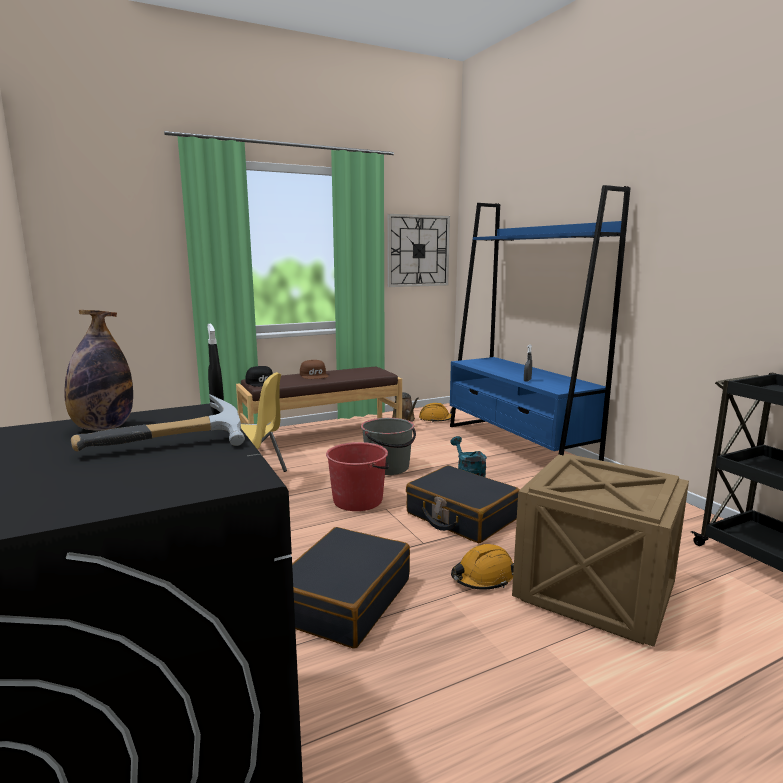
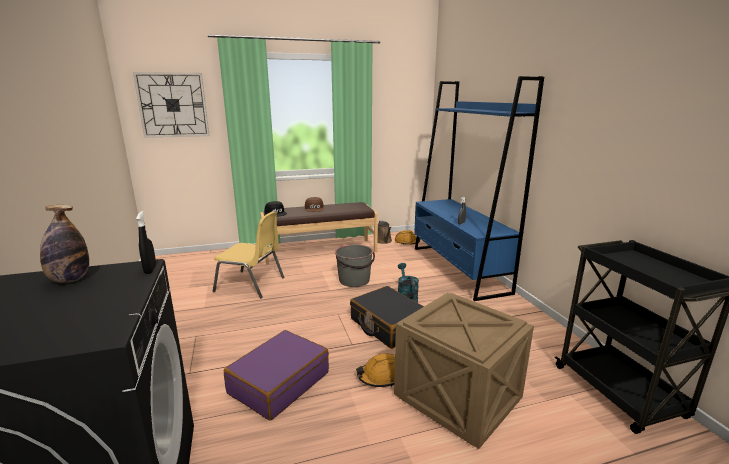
camera: 10 degrees right, 5 degrees up
hammer [71,394,245,451] -> none
black suitcase [292,527,410,649] -> purple suitcase [224,330,329,420]
red bucket [326,442,389,511] -> none
wall clock [387,214,450,287] -> wall clock moved to [133,72,209,138]

